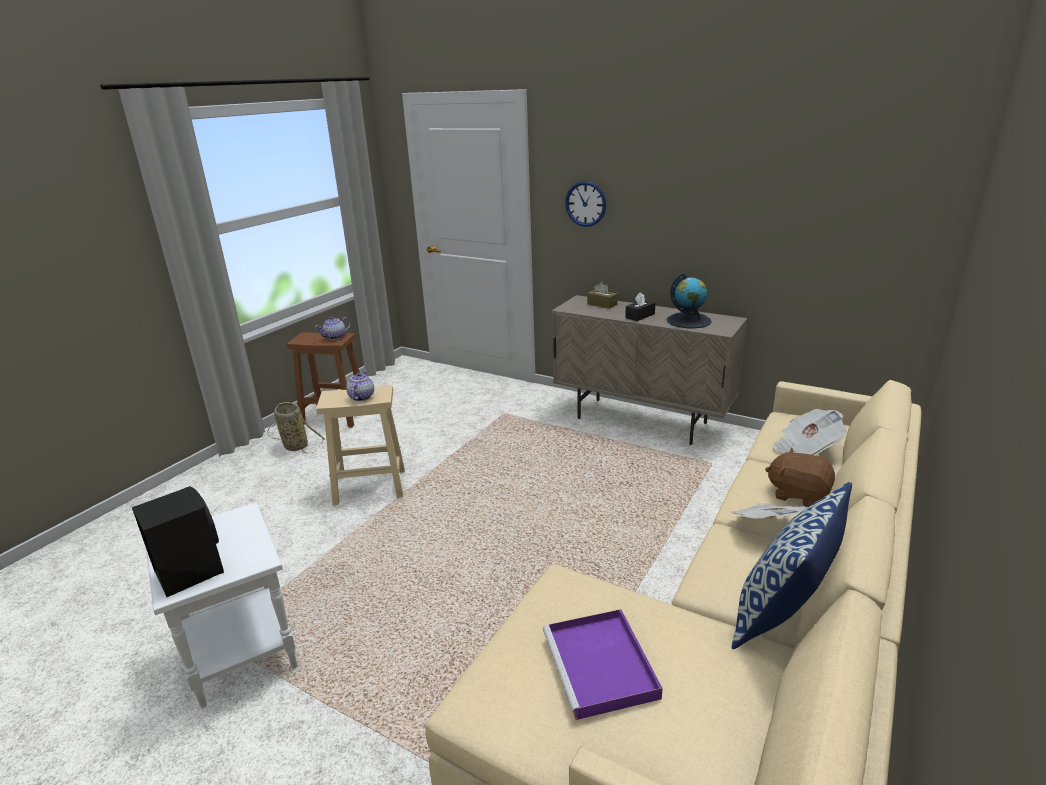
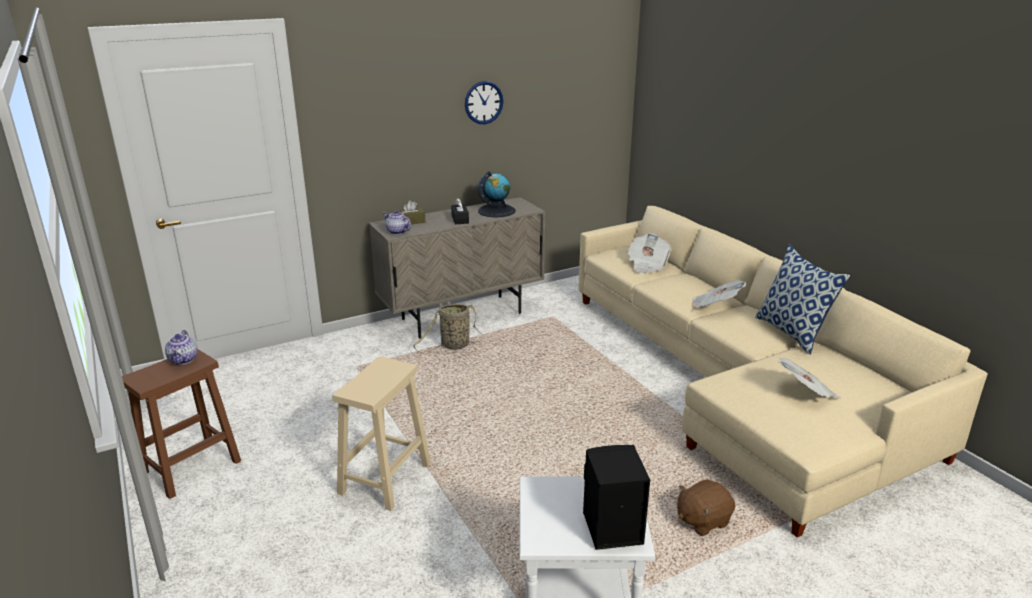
camera: 60 degrees left, 0 degrees up
basket [267,402,325,454] -> basket moved to [413,304,484,353]
teapot [346,371,374,401] -> teapot moved to [383,210,411,235]
purple tray [543,609,663,720] -> newspaper [778,358,841,398]
wall clock [565,181,606,227] -> wall clock moved to [465,81,503,124]
brown plush toy [765,448,835,507] -> brown plush toy moved to [677,479,735,536]

